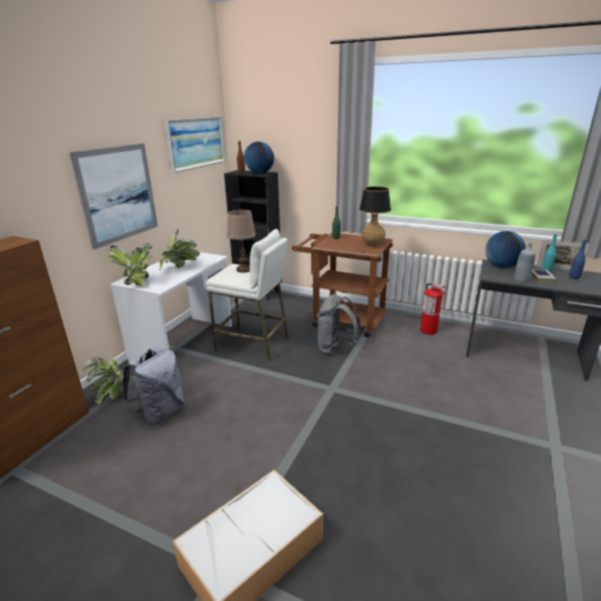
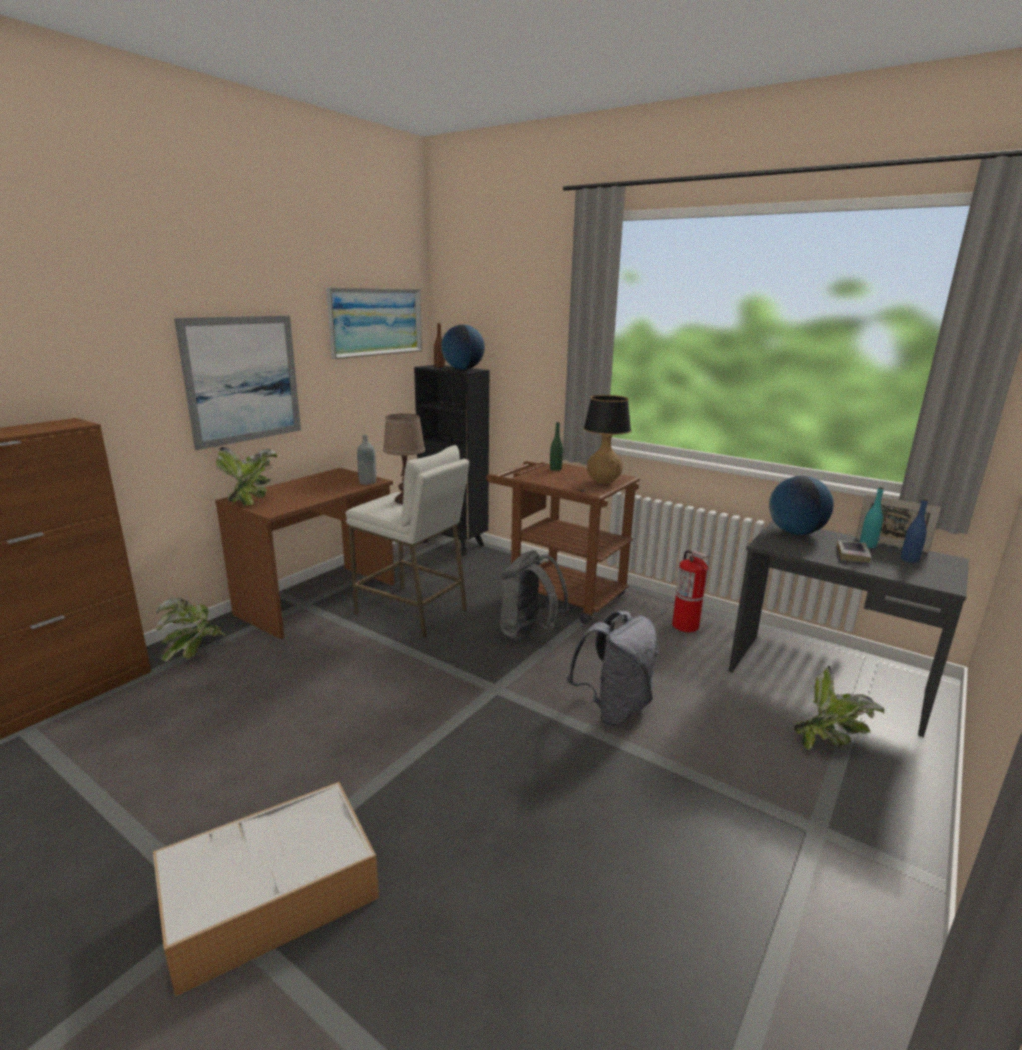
camera: 10 degrees right, 5 degrees down
white desk [110,252,232,363] -> brown desk [215,468,394,639]
grey backpack [122,347,185,425] -> grey backpack moved to [567,611,659,726]
potted plant [160,229,200,269] -> potted plant moved to [794,666,884,750]
grey bottle [515,242,536,283] -> grey bottle moved to [357,435,376,485]

